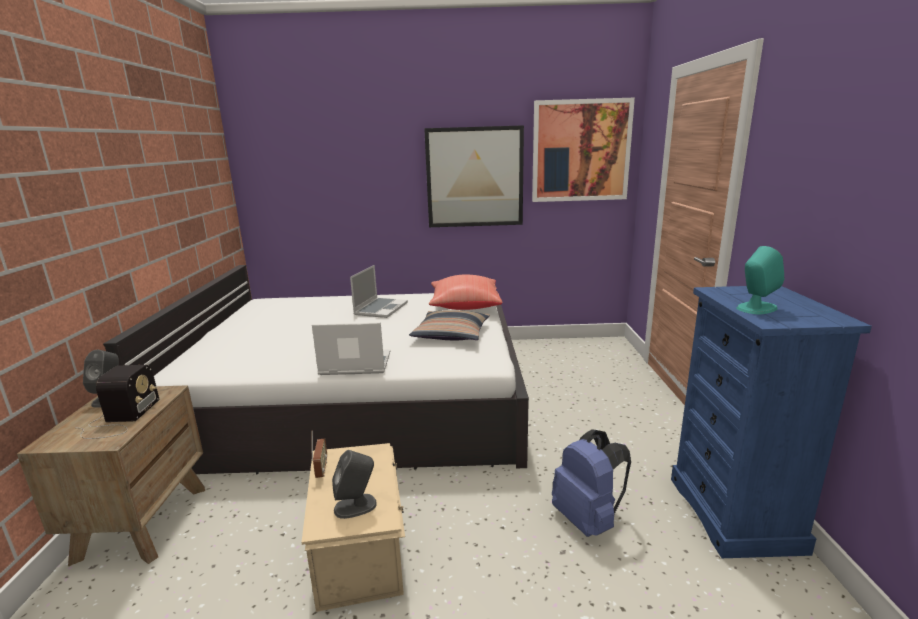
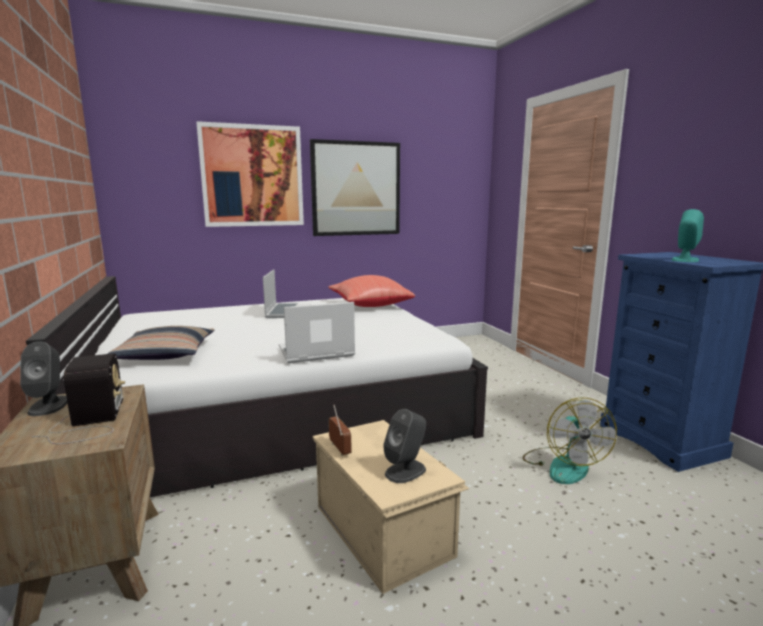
camera: 20 degrees left, 5 degrees down
pillow [409,310,490,340] -> pillow moved to [107,326,214,360]
picture [532,98,635,202] -> picture moved to [196,121,304,227]
blue backpack [552,429,631,537] -> fan [523,397,617,484]

